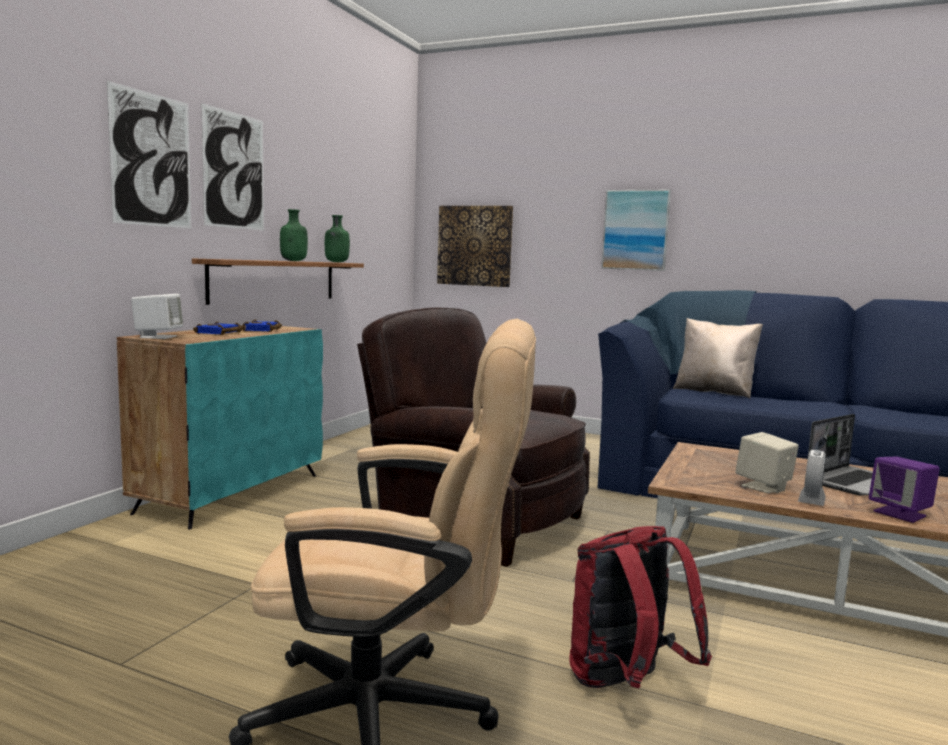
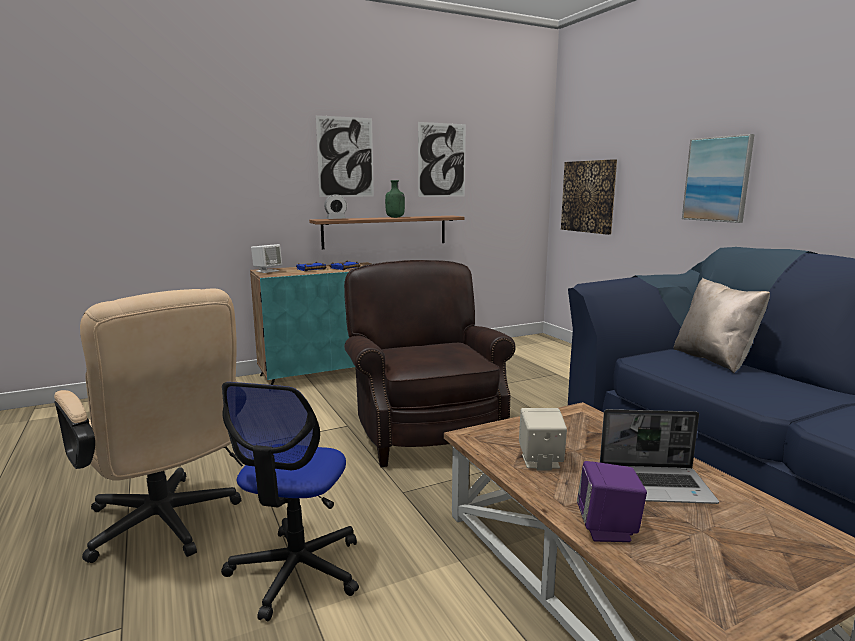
camera: 40 degrees right, 5 degrees up
picture [107,81,191,229] -> picture moved to [418,122,466,197]
green bottle [325,215,350,262] -> none
red backpack [569,526,712,688] -> office chair [221,382,359,621]
alarm clock [798,450,826,506] -> alarm clock moved to [324,194,347,219]

